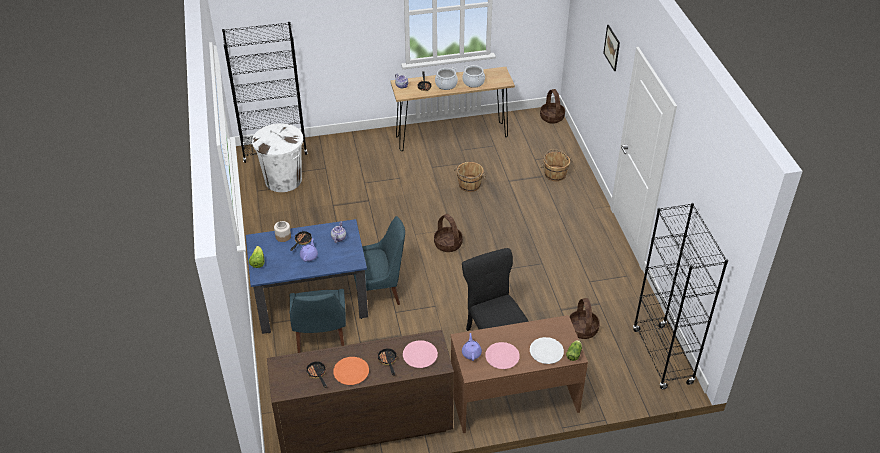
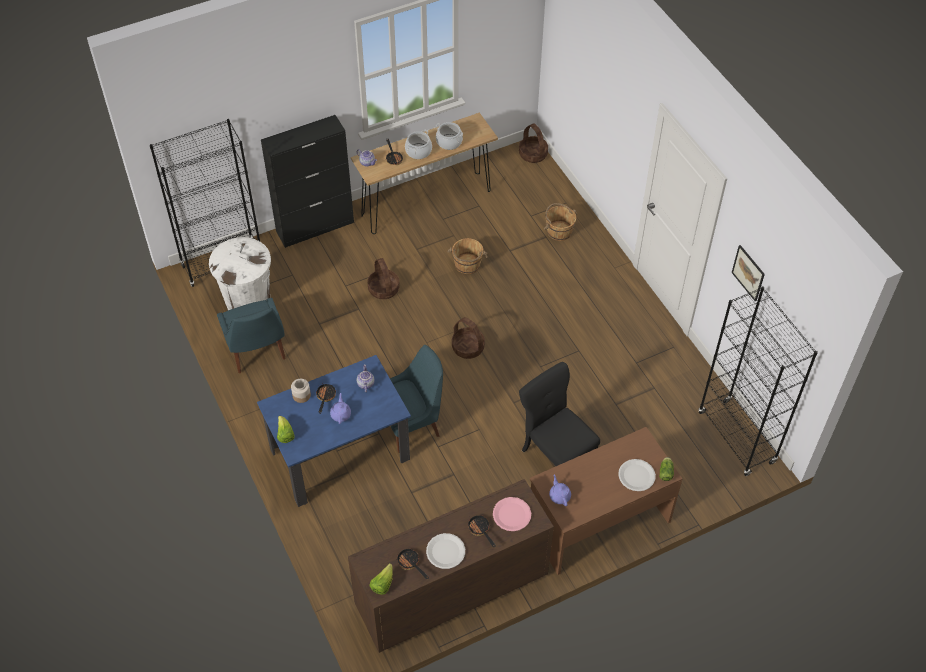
camera: 15 degrees left, 10 degrees up
blue chair [290,289,346,353] -> blue chair moved to [217,298,286,373]
orange plate [333,357,369,385] -> white plate [426,533,465,569]
pink plate [485,342,520,369] -> none
basket [569,298,600,339] -> basket moved to [367,258,400,299]
picture [603,25,620,71] -> picture moved to [732,245,765,301]
none -> black cabinet [261,115,354,248]
none -> lettuce [369,563,393,595]

